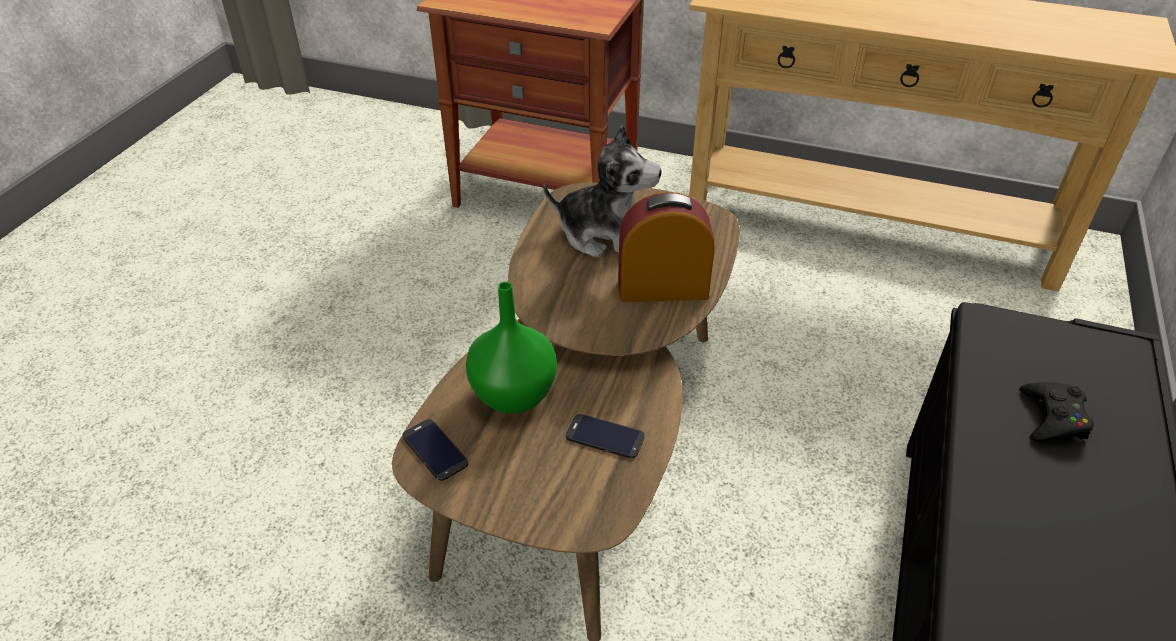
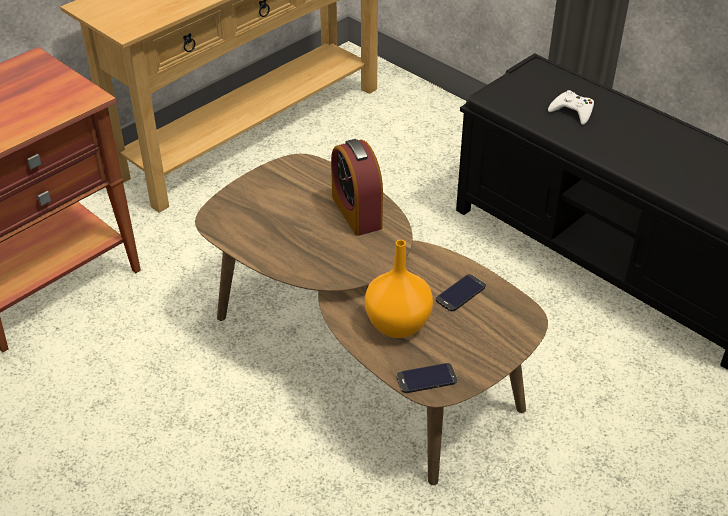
camera: 65 degrees left, 0 degrees up
green vase [466,282,557,414] -> orange vase [365,240,433,338]
plush toy [543,125,662,258] -> none
alarm clock [618,192,715,302] -> alarm clock turned 45 degrees counterclockwise [331,139,383,236]
black game controller [1019,382,1094,441] -> white game controller [548,90,594,125]

